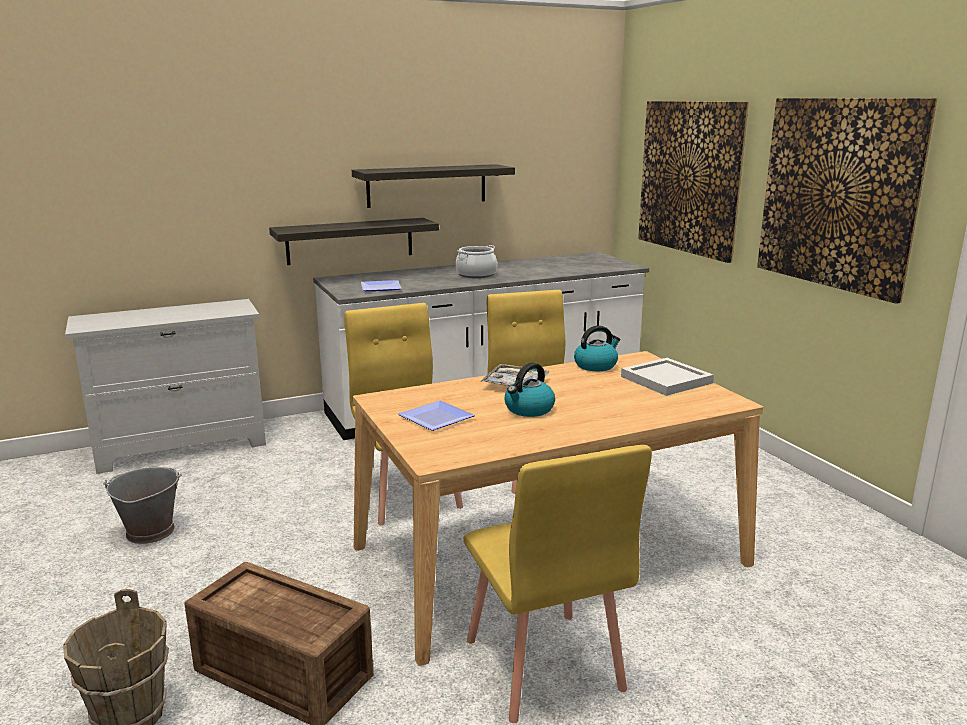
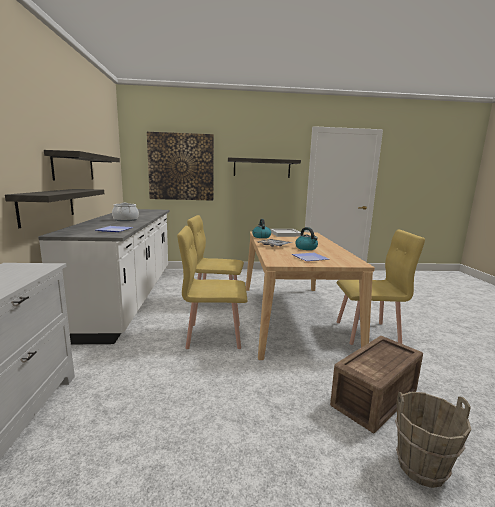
camera: 70 degrees left, 5 degrees down
grey bucket [103,467,182,544] -> none
picture [757,98,937,304] -> shelf [228,158,301,178]

